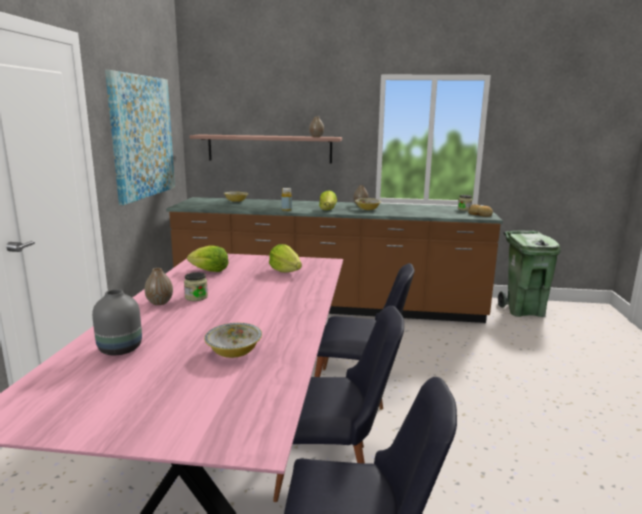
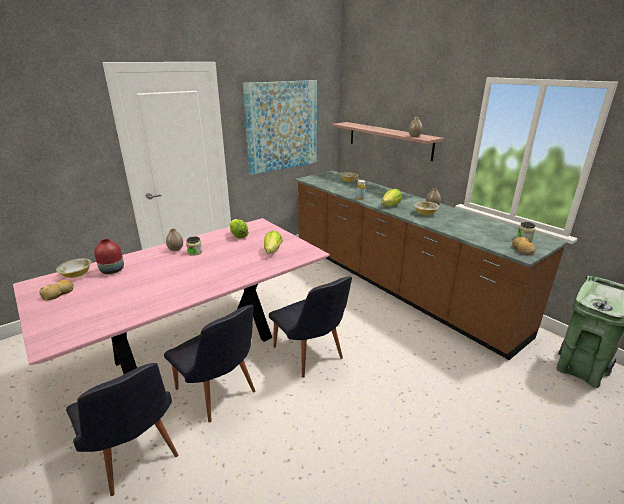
camera: 45 degrees right, 10 degrees up
grey vase [92,289,142,355] -> red vase [94,239,124,274]
bowl [204,323,262,358] -> bowl moved to [56,258,91,278]
none -> bread [40,279,74,301]

